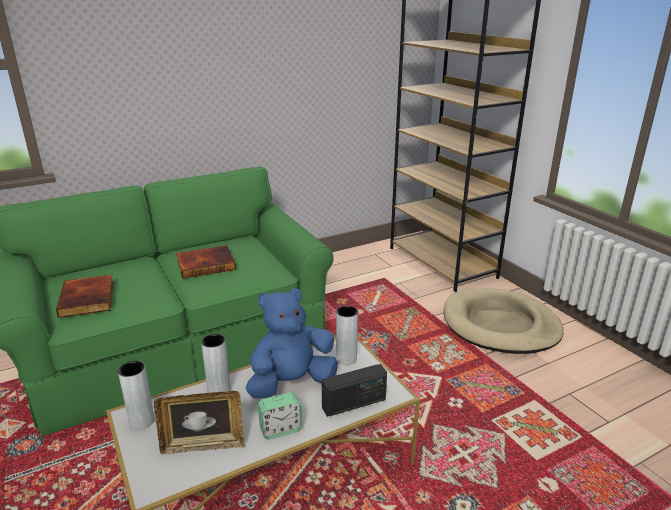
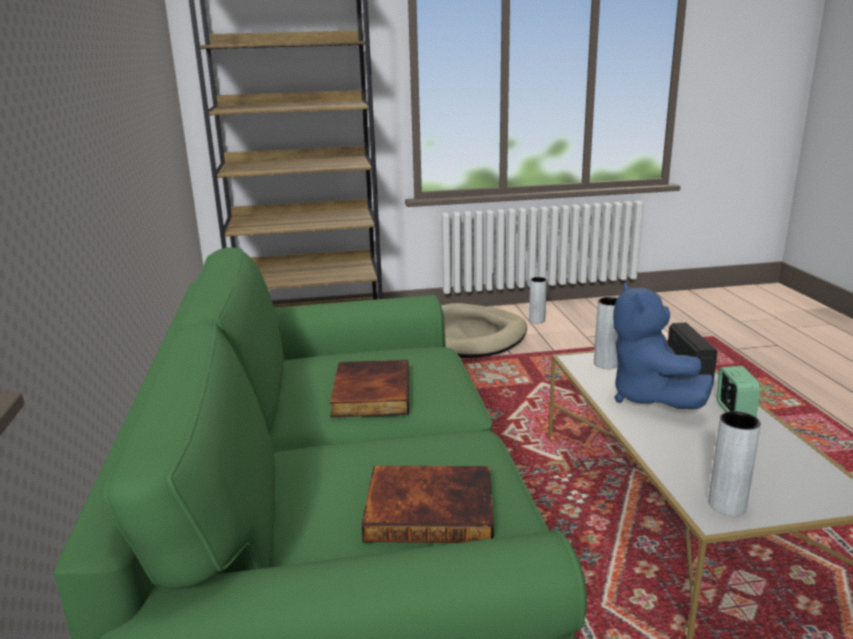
camera: 70 degrees left, 5 degrees down
picture frame [154,391,244,455] -> none
grey vase [201,334,231,393] -> grey vase moved to [529,277,547,323]

